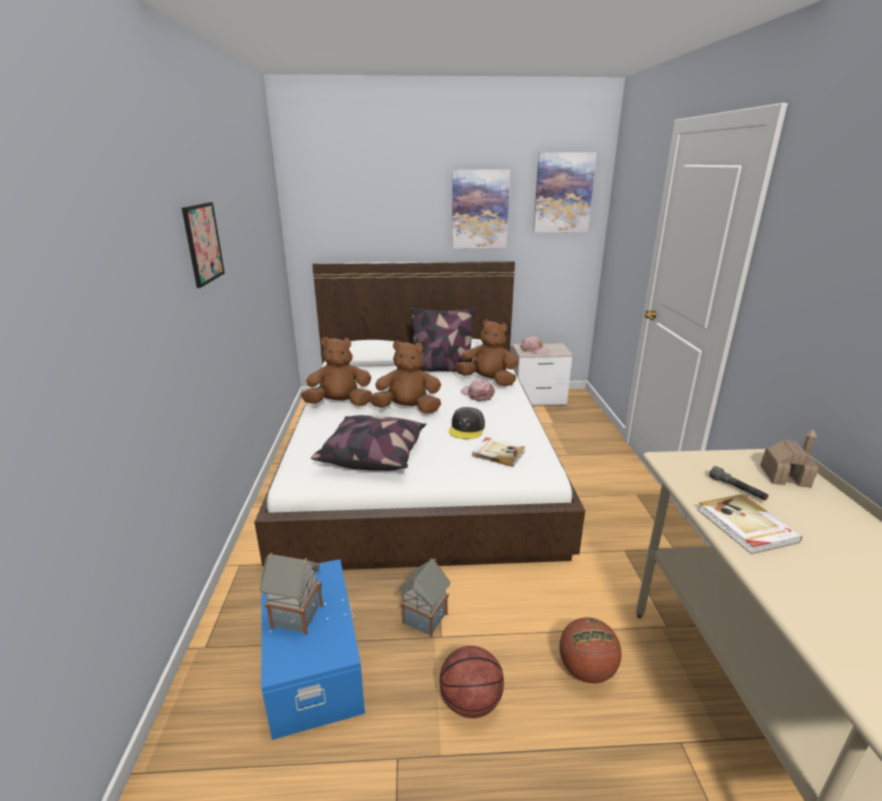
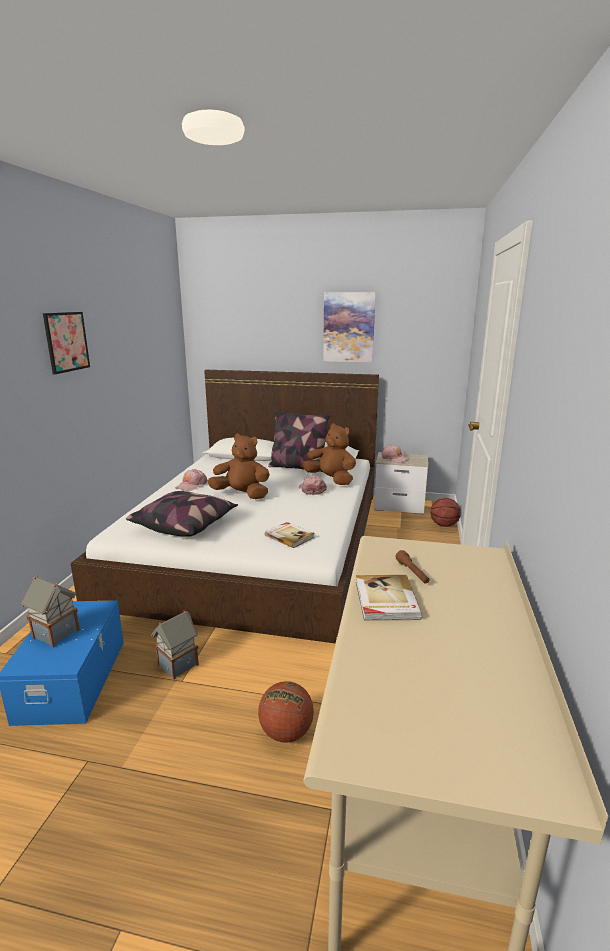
camera: 15 degrees right, 5 degrees down
brown plush toy [301,337,372,406] -> pink cap [175,469,207,491]
basketball [440,646,504,718] -> basketball moved to [430,498,461,527]
grey cap [449,407,485,439] -> none
picture [533,152,597,232] -> none
grey flashlight [709,466,768,501] -> brown flashlight [396,550,429,584]
toy house [760,430,818,487] -> none

